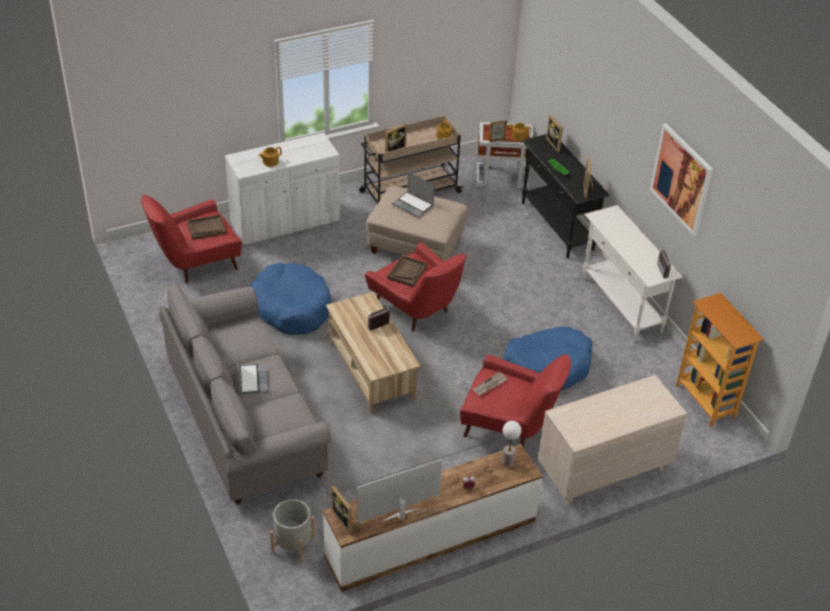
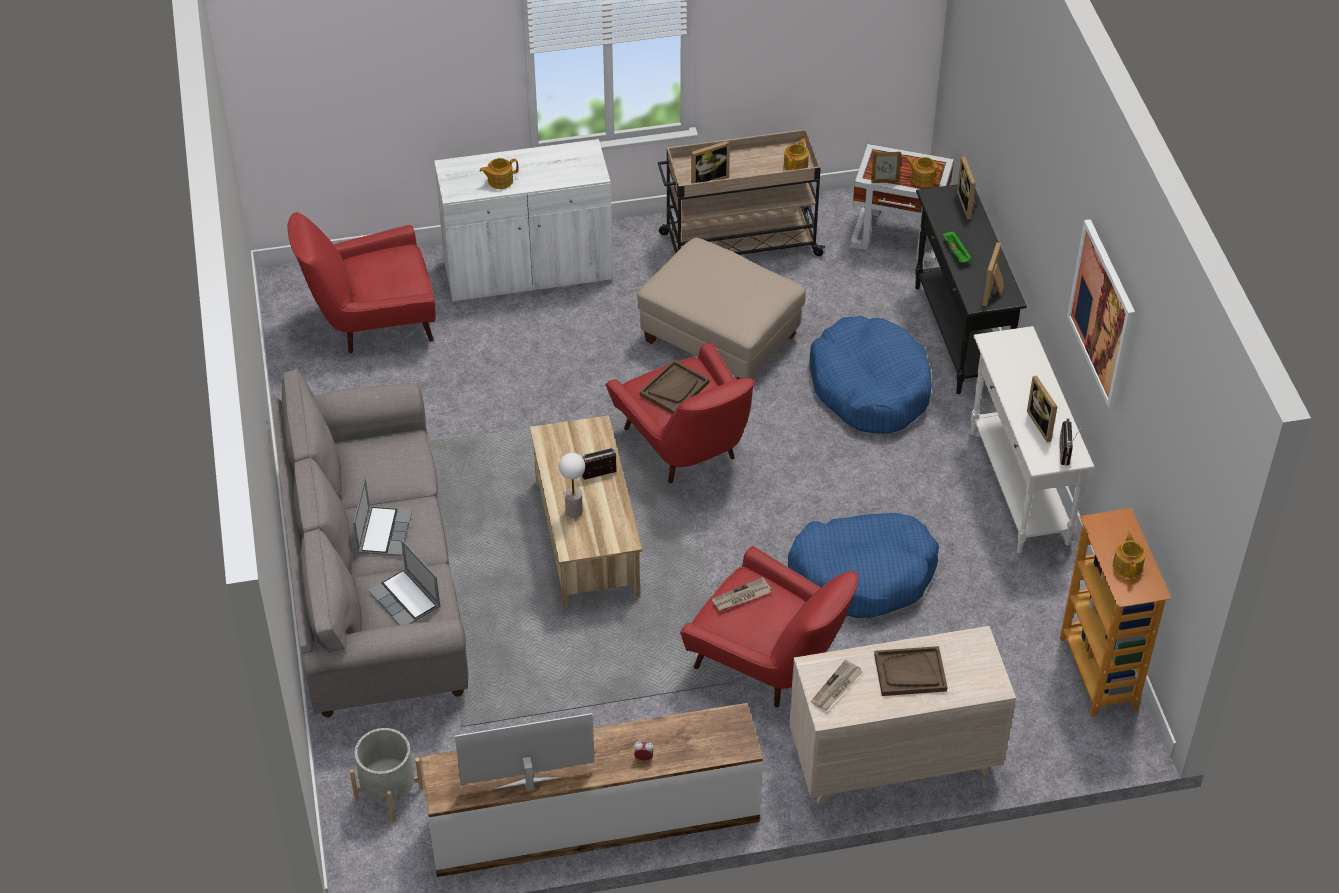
camera: 15 degrees right, 5 degrees up
brown tray [187,214,227,240] -> brown tray moved to [874,646,948,696]
blue dog bed [250,263,331,335] -> blue dog bed moved to [809,316,932,434]
picture frame [331,486,352,534] -> picture frame moved to [1027,375,1058,442]
laptop [392,172,435,218] -> laptop moved to [368,540,440,625]
table lamp [502,421,521,467] -> table lamp moved to [559,453,585,518]
none -> newspaper [811,660,862,710]
none -> teapot [1113,532,1146,578]

